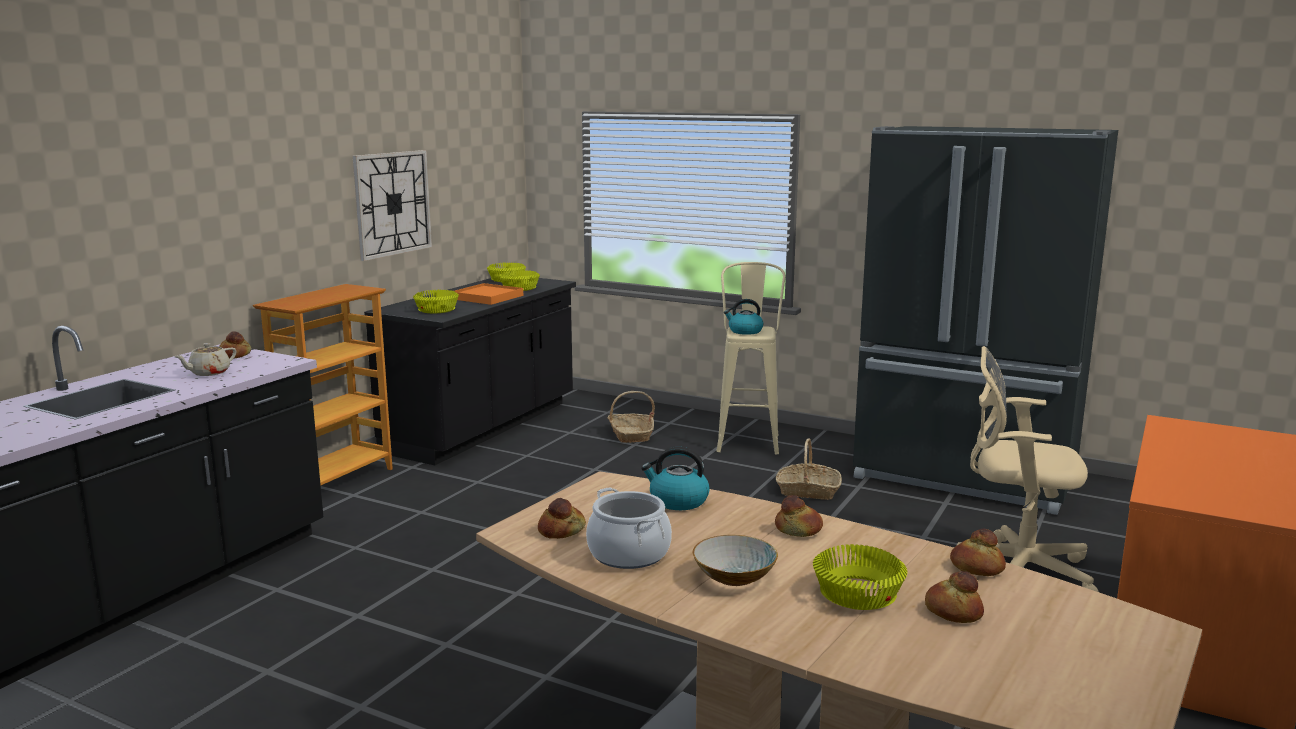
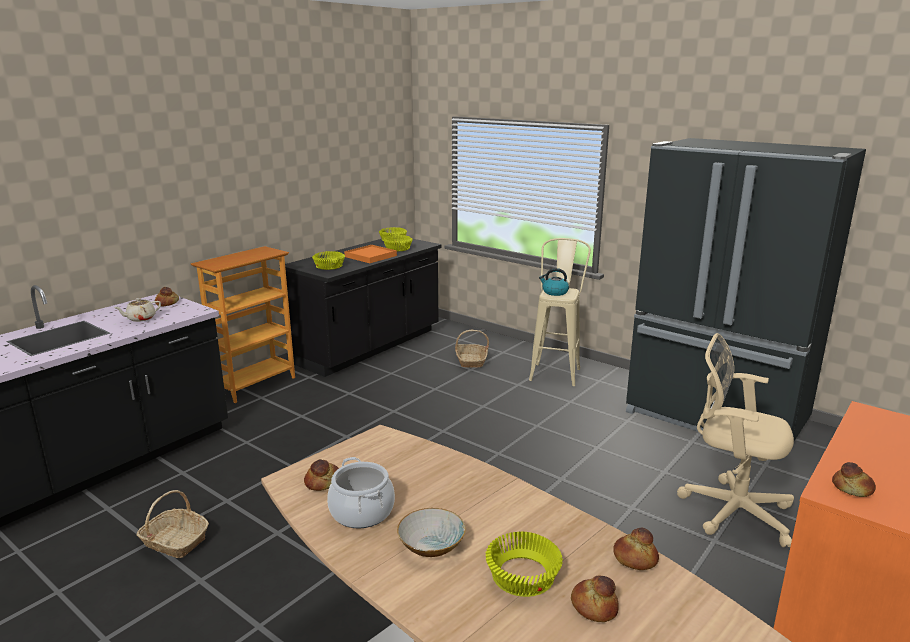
camera: 10 degrees right, 5 degrees up
wall clock [353,150,432,261] -> none
kettle [641,447,709,510] -> none
bread [775,495,823,537] -> bread moved to [832,462,876,497]
basket [776,438,842,500] -> basket moved to [137,490,209,558]

